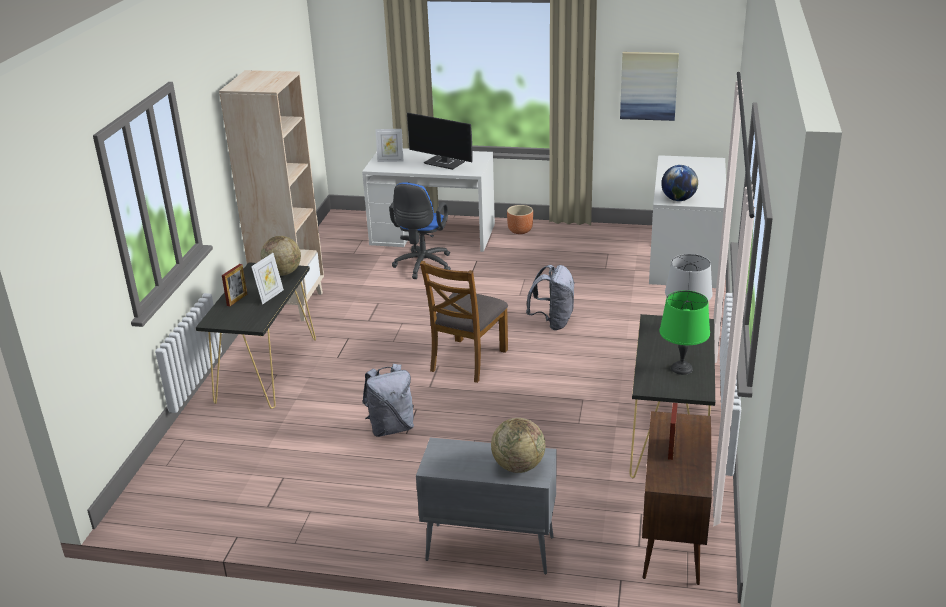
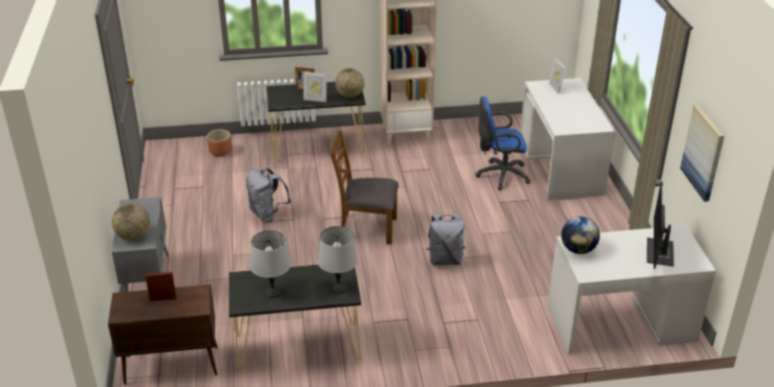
camera: 70 degrees right, 5 degrees up
monitor [407,112,473,170] -> monitor moved to [647,182,674,269]
brown planter [507,205,533,234] -> brown planter moved to [207,129,231,156]
green table lamp [659,290,710,375] -> grey table lamp [250,230,291,298]

